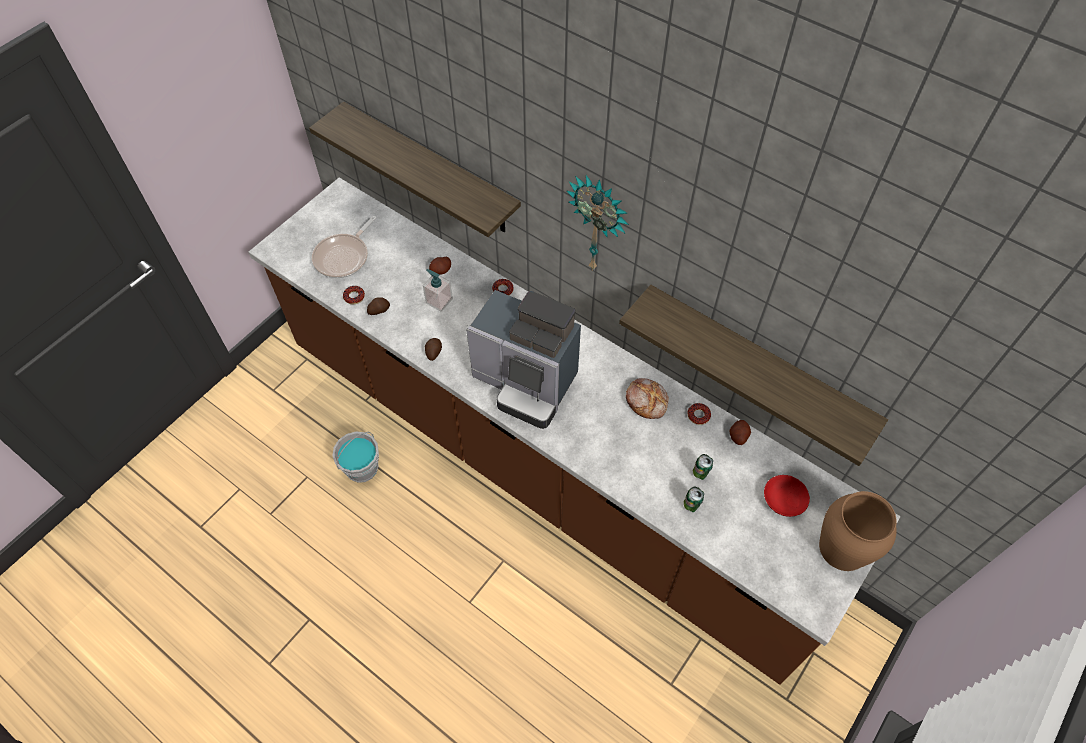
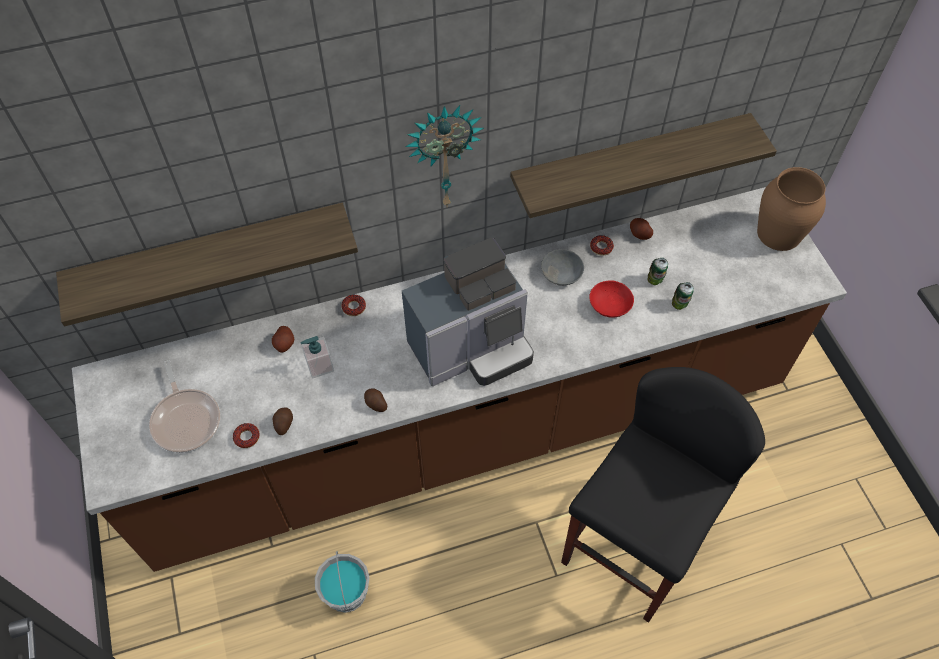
camera: 55 degrees left, 0 degrees up
bread [626,378,669,419] -> grey bowl [541,249,584,286]
red bowl [764,475,810,517] -> red bowl moved to [589,280,634,318]
none -> black stool [561,367,765,623]

